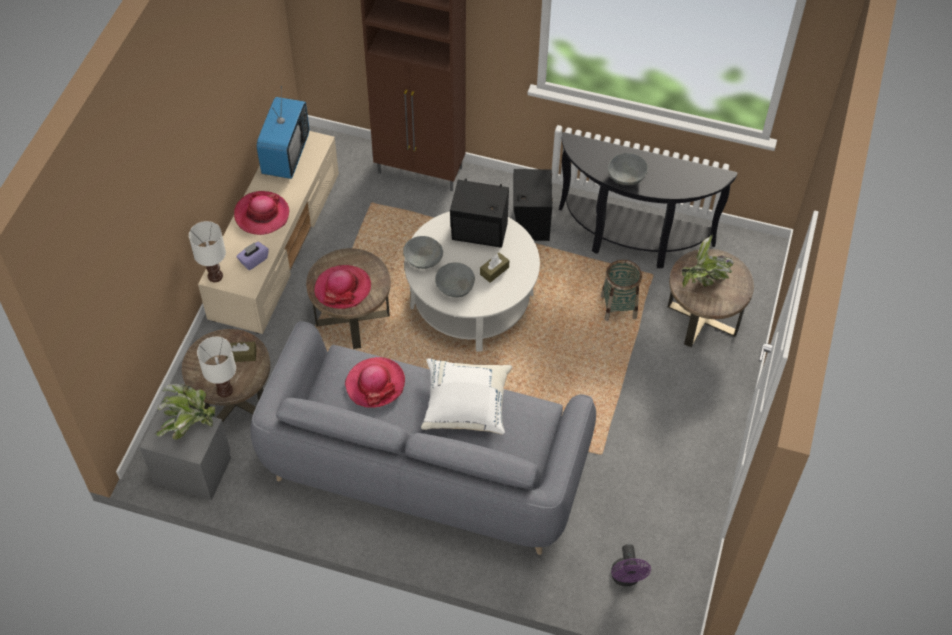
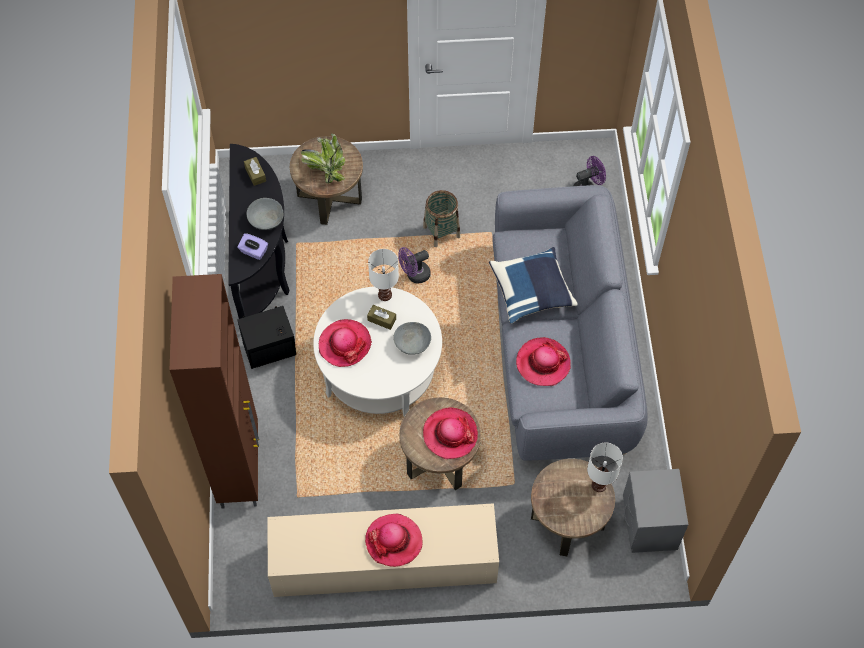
camera: 110 degrees left, 5 degrees up
potted plant [155,384,215,440] -> none
white table lamp [189,221,226,282] -> white table lamp moved to [368,249,399,301]
brown tissue box [226,342,256,362] -> brown tissue box moved to [244,157,266,186]
purple tissue box [236,241,269,270] -> purple tissue box moved to [237,233,268,260]
television [257,86,309,179] -> none
grey bowl [403,236,443,269] -> none
white pillow [421,359,512,435] -> blue pillow [489,247,578,324]
black speaker [450,179,509,248] -> hat [319,319,372,367]
basket [601,260,642,321] -> basket moved to [423,190,460,247]
none -> purple fan [398,247,431,283]

